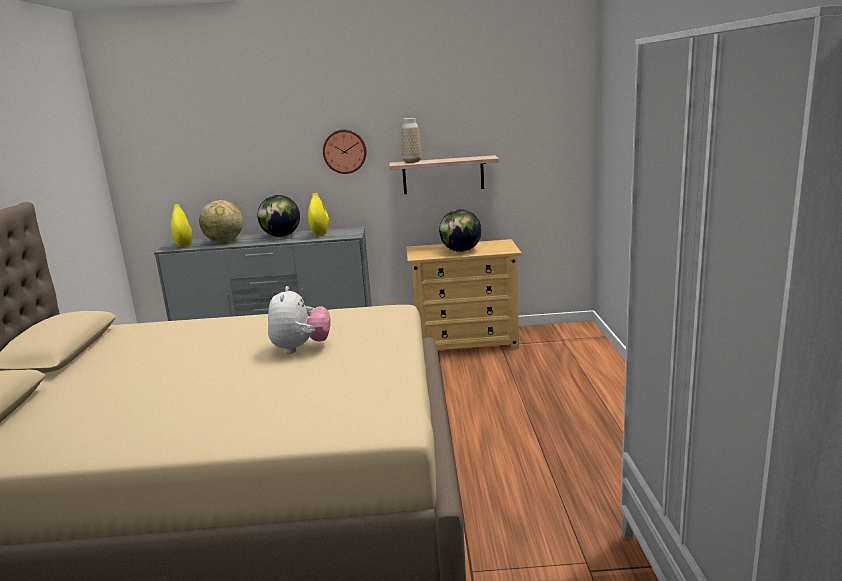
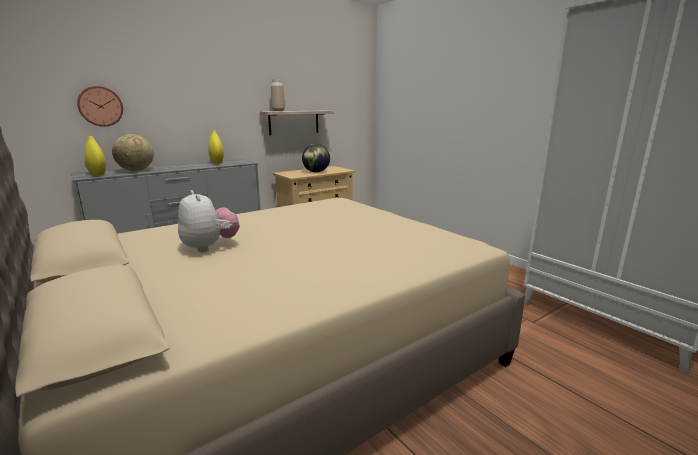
camera: 35 degrees left, 0 degrees up
globe [258,195,300,237] -> none
plush toy [268,286,331,354] -> plush toy moved to [178,190,240,252]
wall clock [323,130,366,174] -> wall clock moved to [77,86,123,127]

